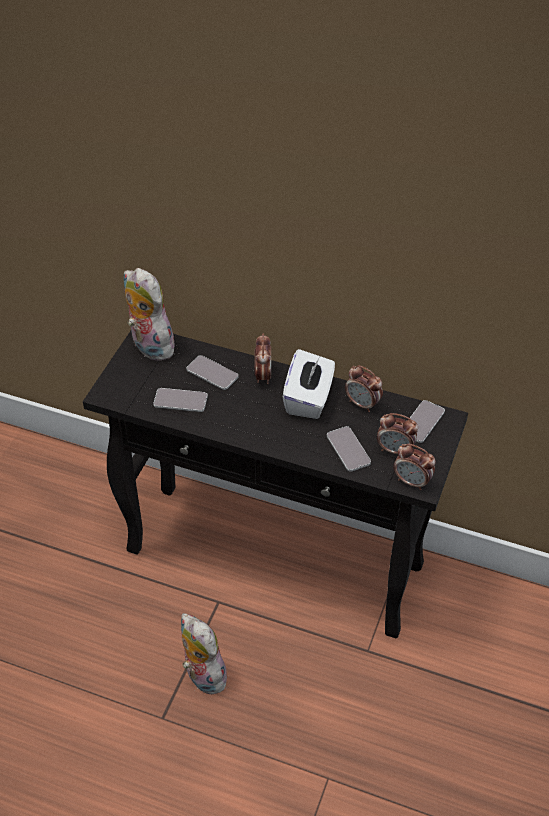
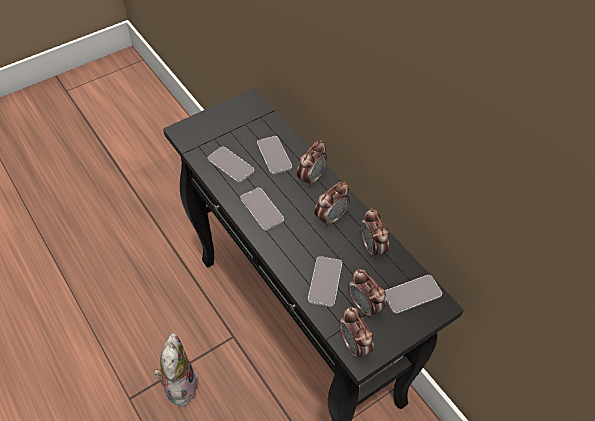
camera: 35 degrees right, 5 degrees up
plush toy [124,268,178,361] -> none
white tissue box [283,349,335,419] -> alarm clock [314,182,350,228]
none -> phone [240,188,284,231]

